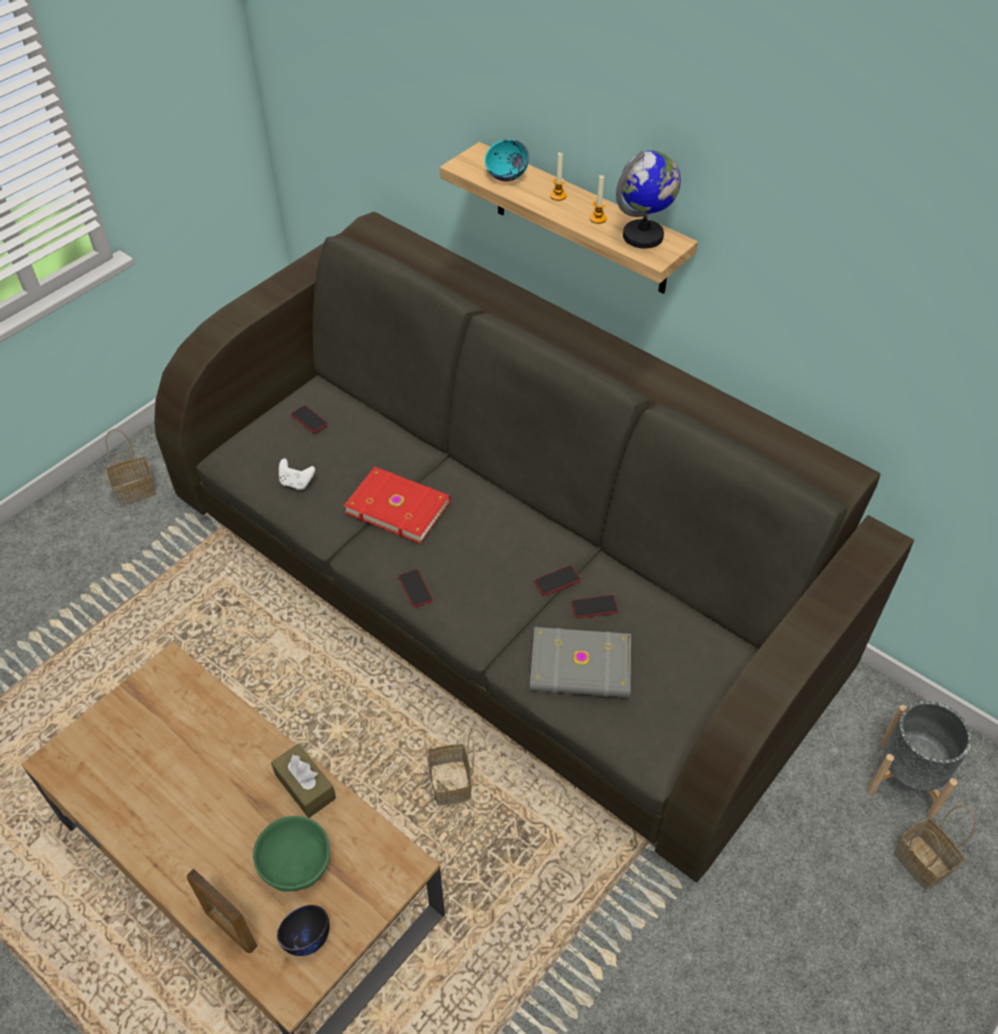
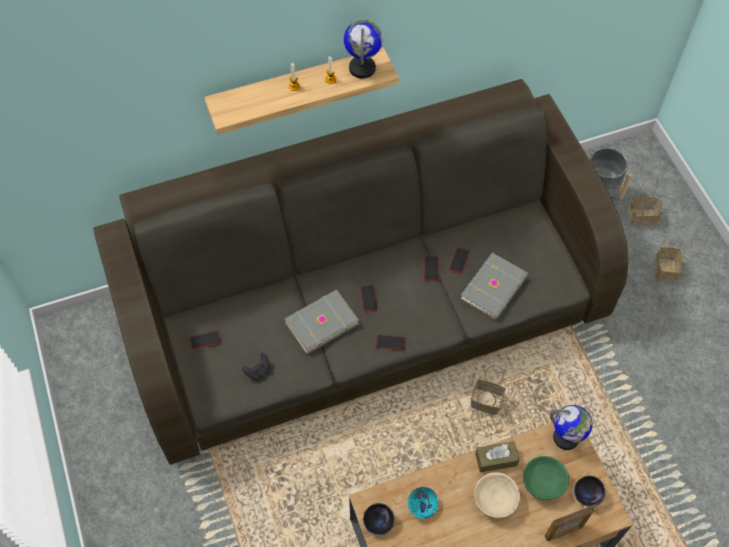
camera: 60 degrees left, 10 degrees up
basket [105,429,156,506] -> basket moved to [654,239,695,282]
white game controller [279,458,315,490] -> black game controller [242,353,270,381]
red book [344,467,451,544] -> grey book [284,289,359,354]
turquoise bowl [485,139,529,181] -> turquoise bowl moved to [408,487,438,519]
none -> phone [360,285,377,311]
none -> black bowl [363,503,395,535]
none -> beige bowl [474,472,520,518]
none -> globe [550,405,592,450]

